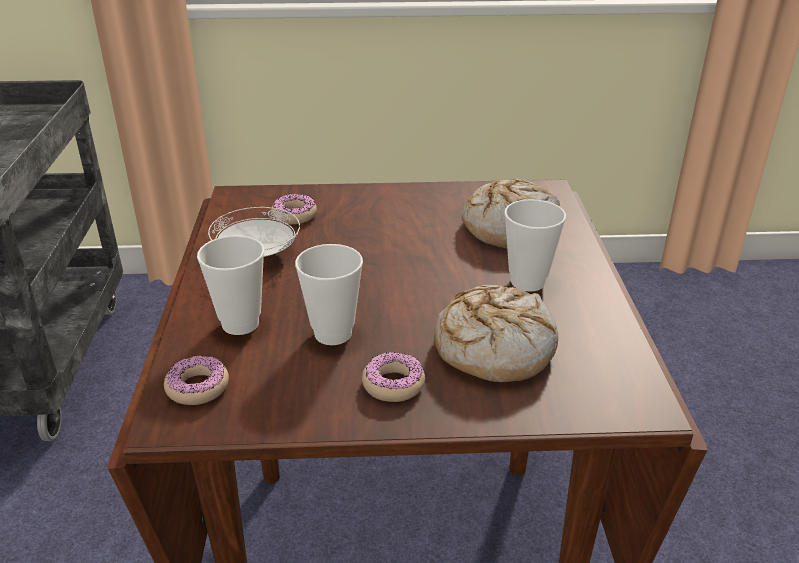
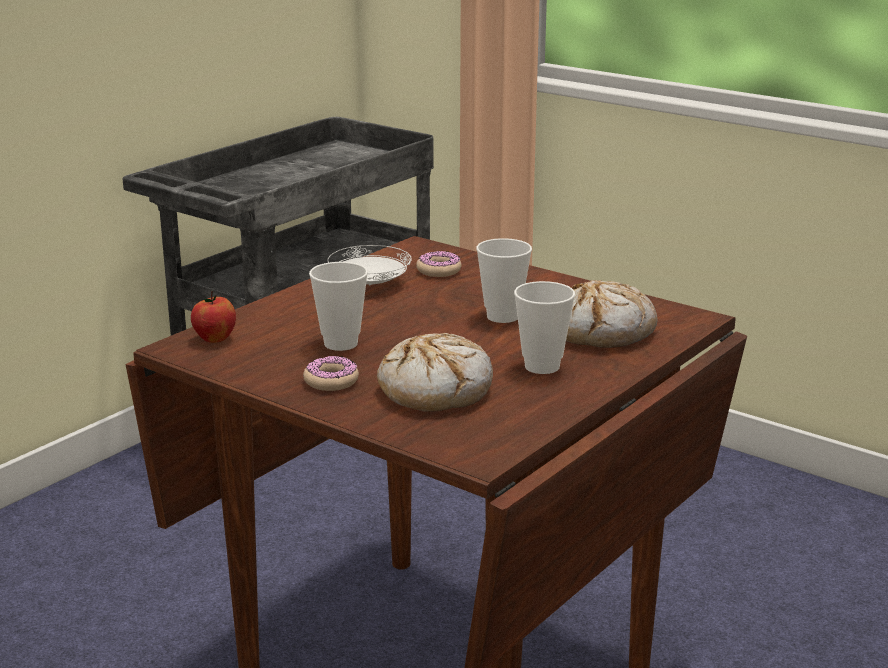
camera: 40 degrees right, 10 degrees down
donut [164,355,229,405] -> apple [191,291,236,343]
cup [197,235,264,335] -> cup moved to [476,238,532,323]

